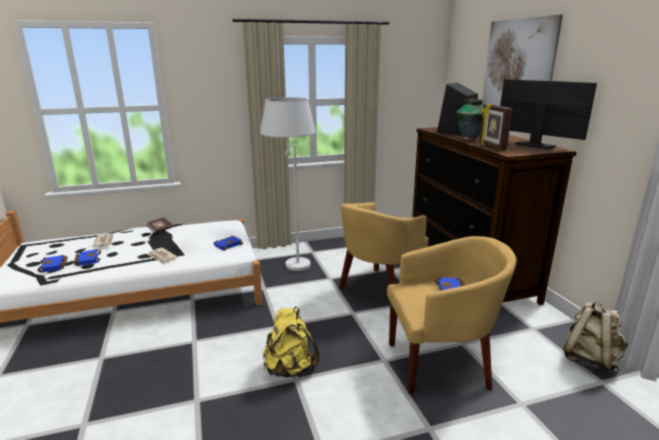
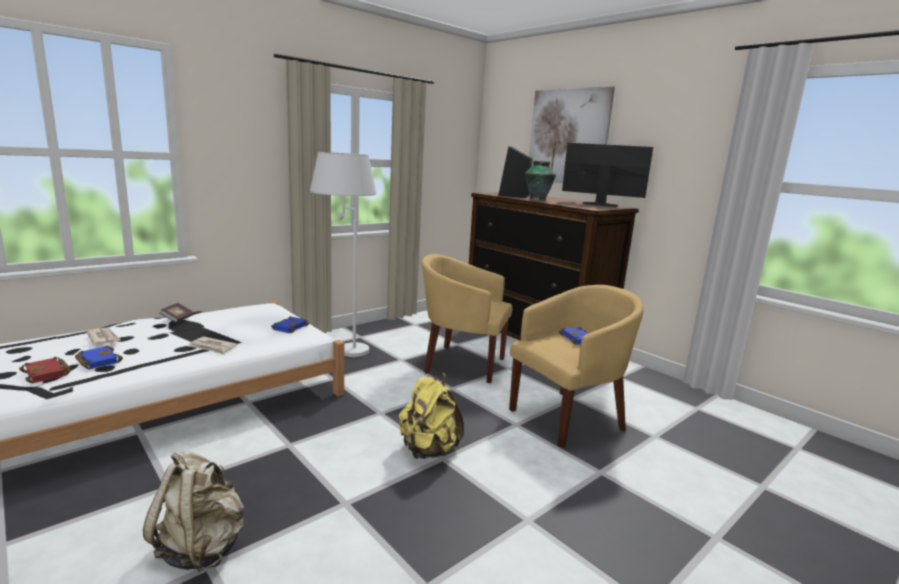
camera: 25 degrees left, 5 degrees down
blue book [37,255,67,273] -> red book [19,357,71,383]
yellow armchair [339,202,429,290] -> yellow armchair turned 90 degrees clockwise [422,254,512,383]
picture frame [479,104,512,150] -> none
beige backpack [563,302,628,374] -> beige backpack moved to [143,451,244,572]

